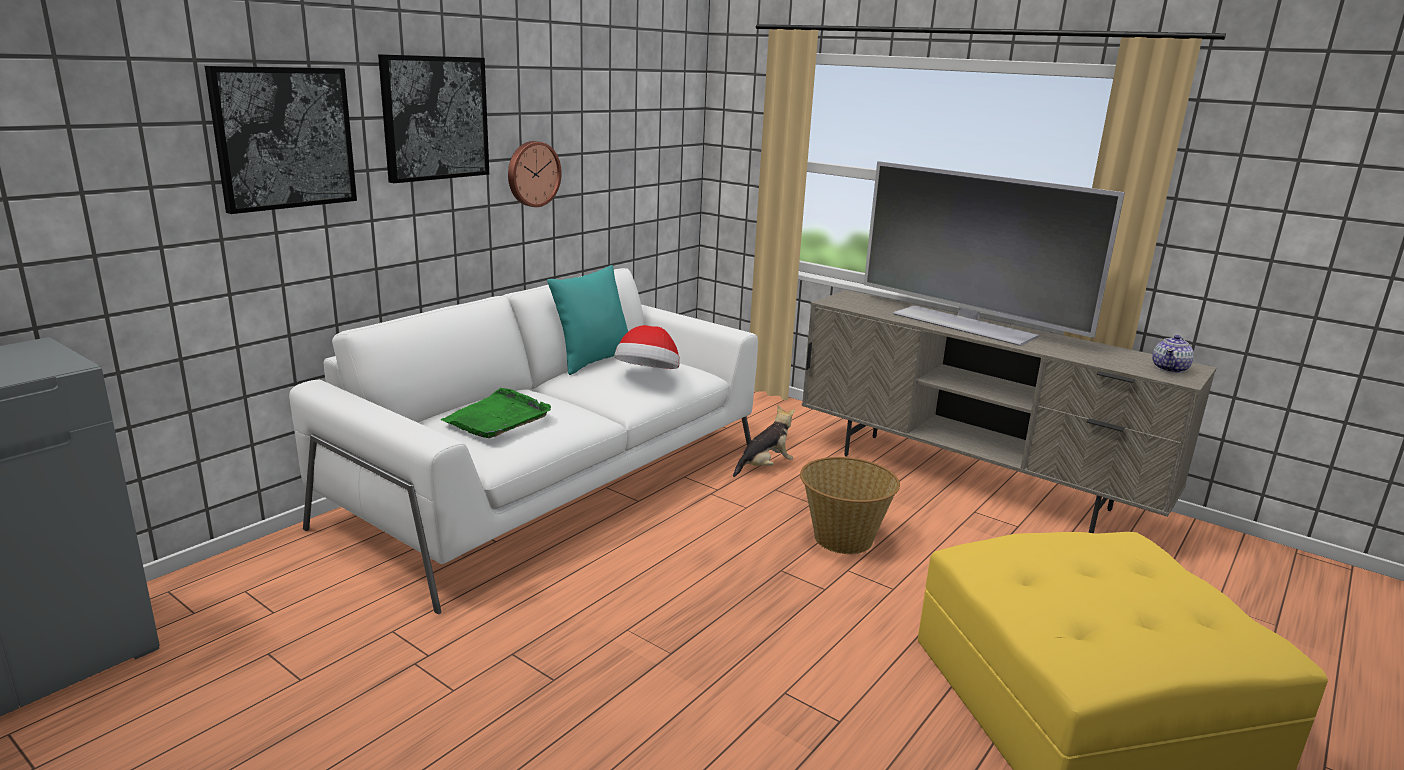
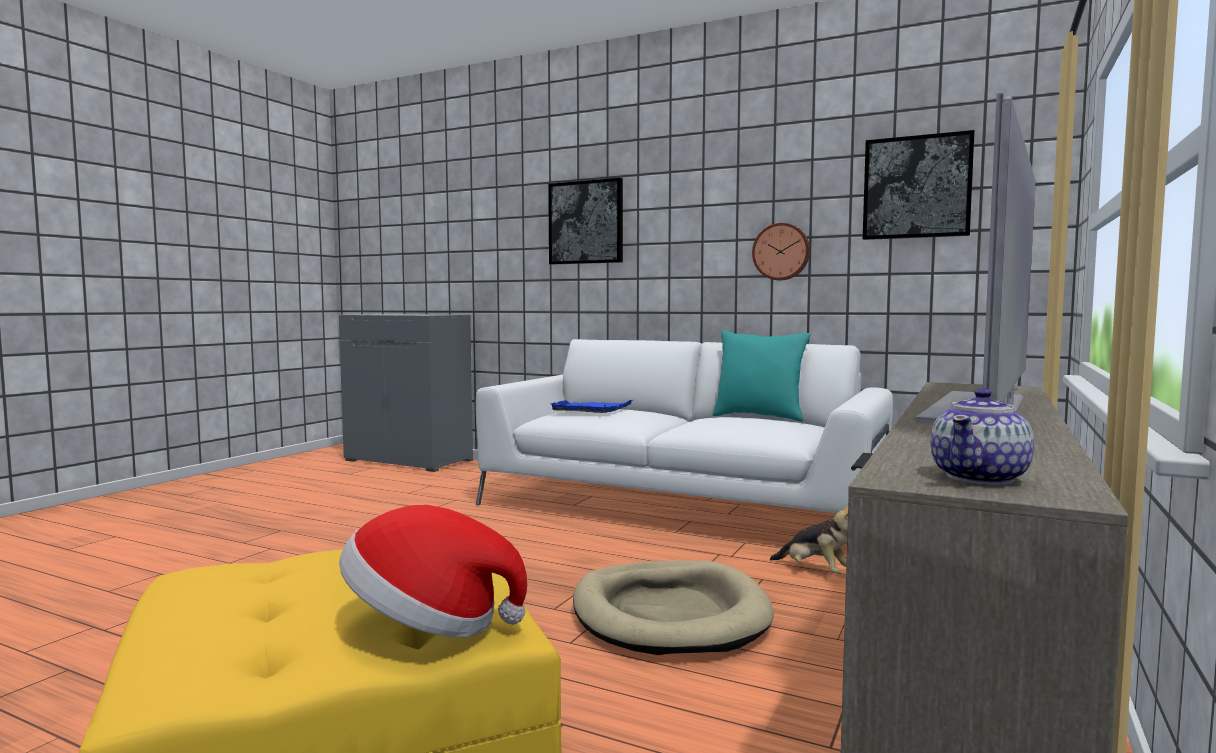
camera: 80 degrees right, 15 degrees down
picture [378,54,489,183] -> picture moved to [863,130,975,240]
green tray [440,388,551,438] -> blue tray [550,400,632,413]
hat [614,325,680,369] -> hat moved to [339,505,527,638]
basket [800,457,900,554] -> beige dog bed [573,560,774,655]
teapot [1152,335,1194,373] -> teapot turned 75 degrees counterclockwise [930,388,1034,485]

